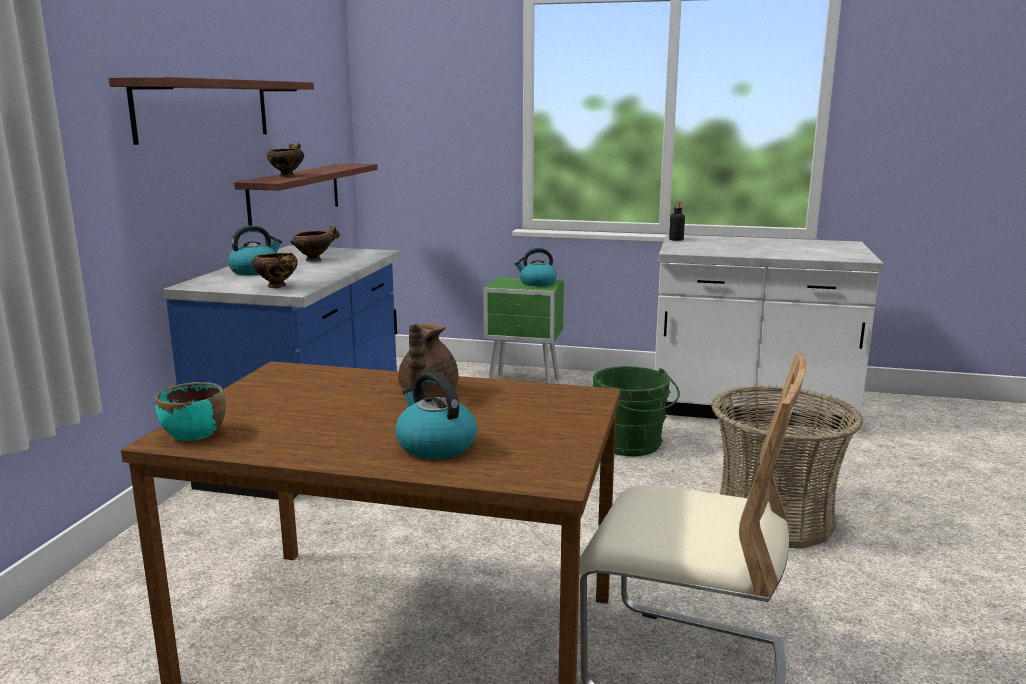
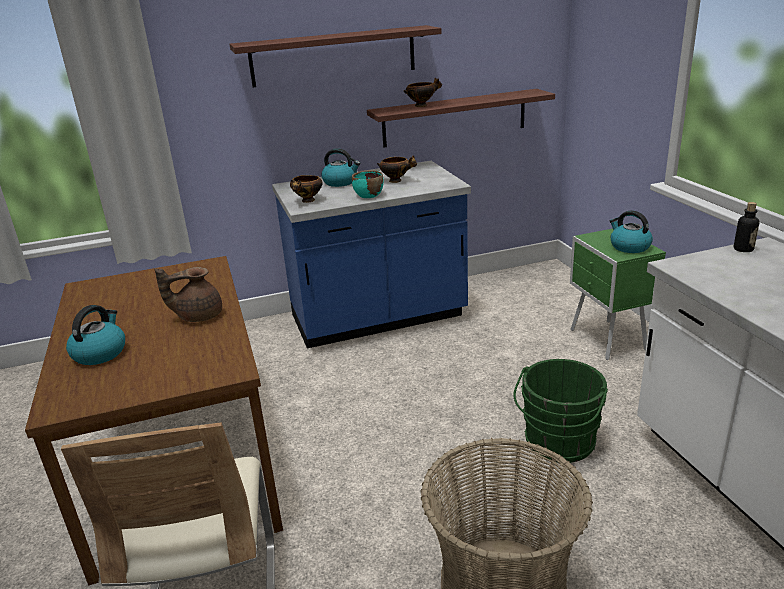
camera: 60 degrees right, 10 degrees up
turquoise bowl [155,382,226,441] -> turquoise bowl moved to [352,170,384,198]

